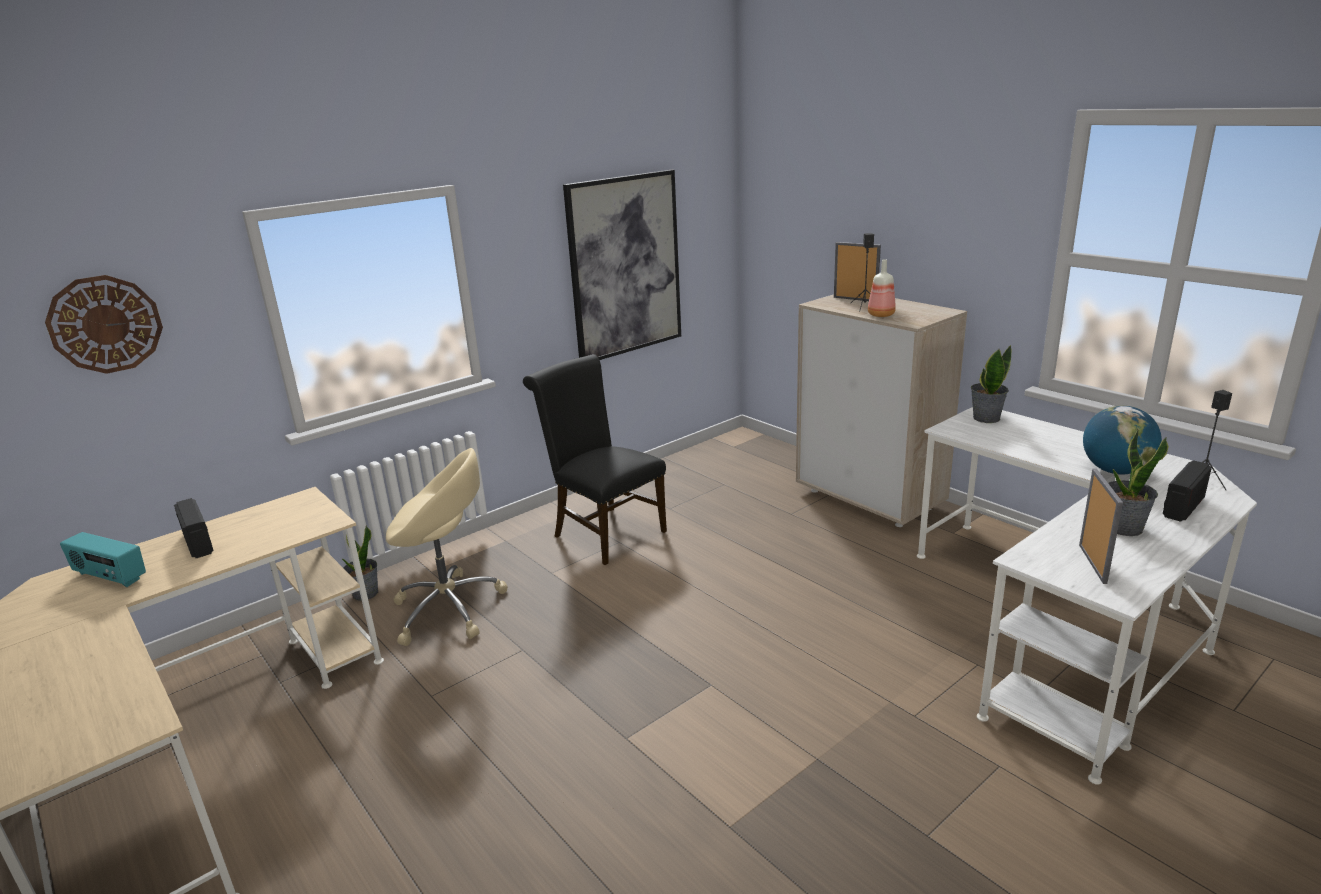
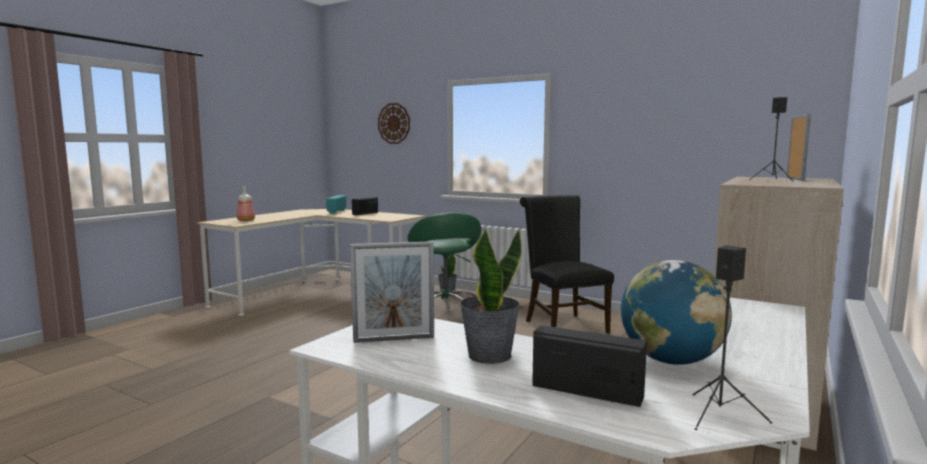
camera: 70 degrees right, 15 degrees down
beige office chair [386,448,508,646] -> green office chair [407,212,482,301]
black chair [523,354,667,565] -> black chair turned 45 degrees counterclockwise [520,195,614,334]
picture [563,170,681,360] -> none
bottle [868,259,896,317] -> bottle moved to [237,186,255,221]
potted plant [971,345,1012,423] -> none

